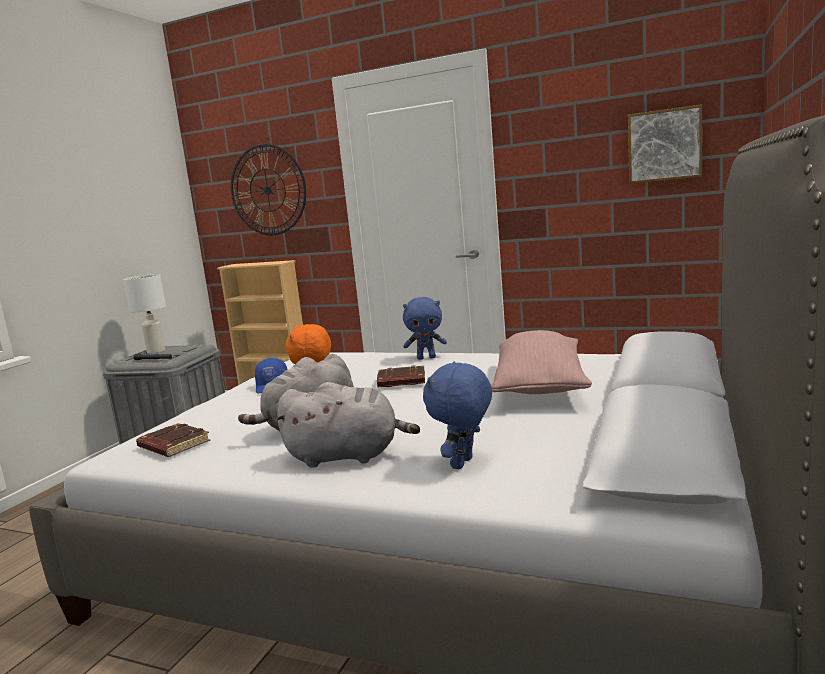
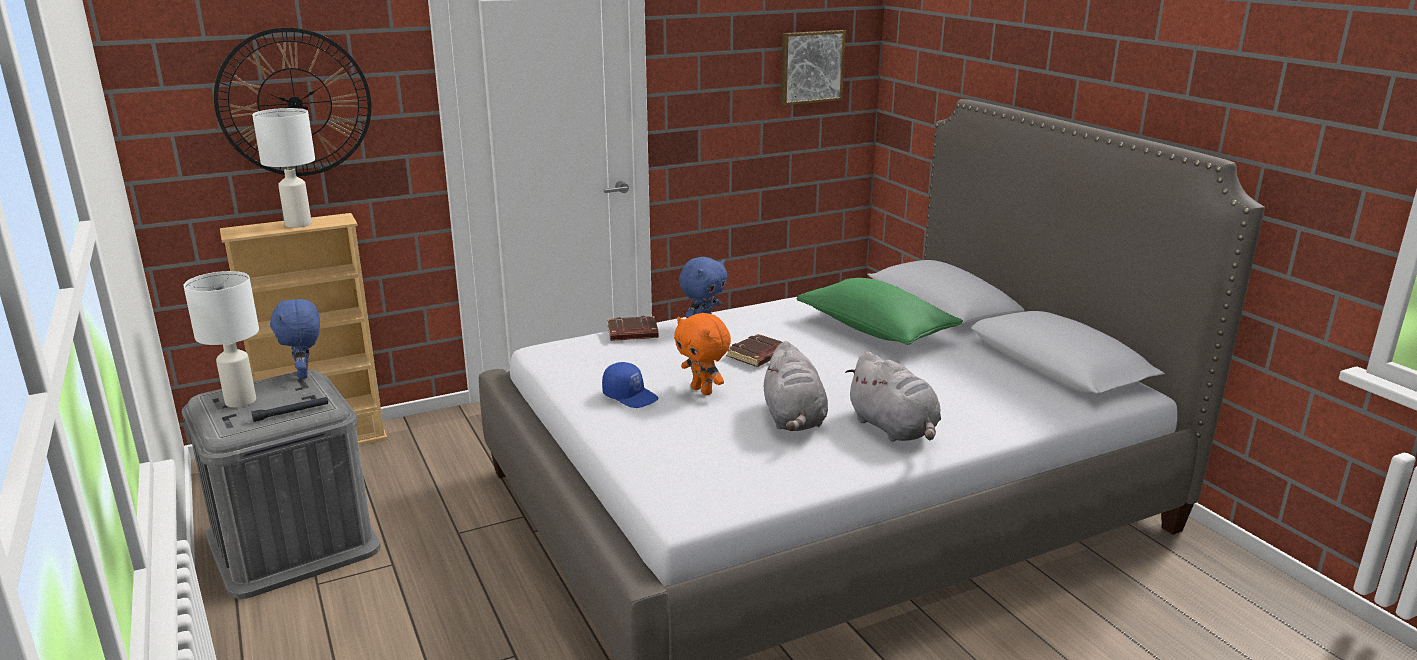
camera: 50 degrees left, 10 degrees up
brown book [136,423,210,457] -> brown book moved to [607,316,659,341]
grey plush toy [275,382,420,468] -> grey plush toy turned 105 degrees clockwise [846,352,941,442]
blue plush toy [423,361,492,469] -> blue plush toy moved to [270,299,320,379]
pink pillow [491,330,592,394] -> green pillow [797,278,963,345]
none -> white table lamp [252,108,315,228]

